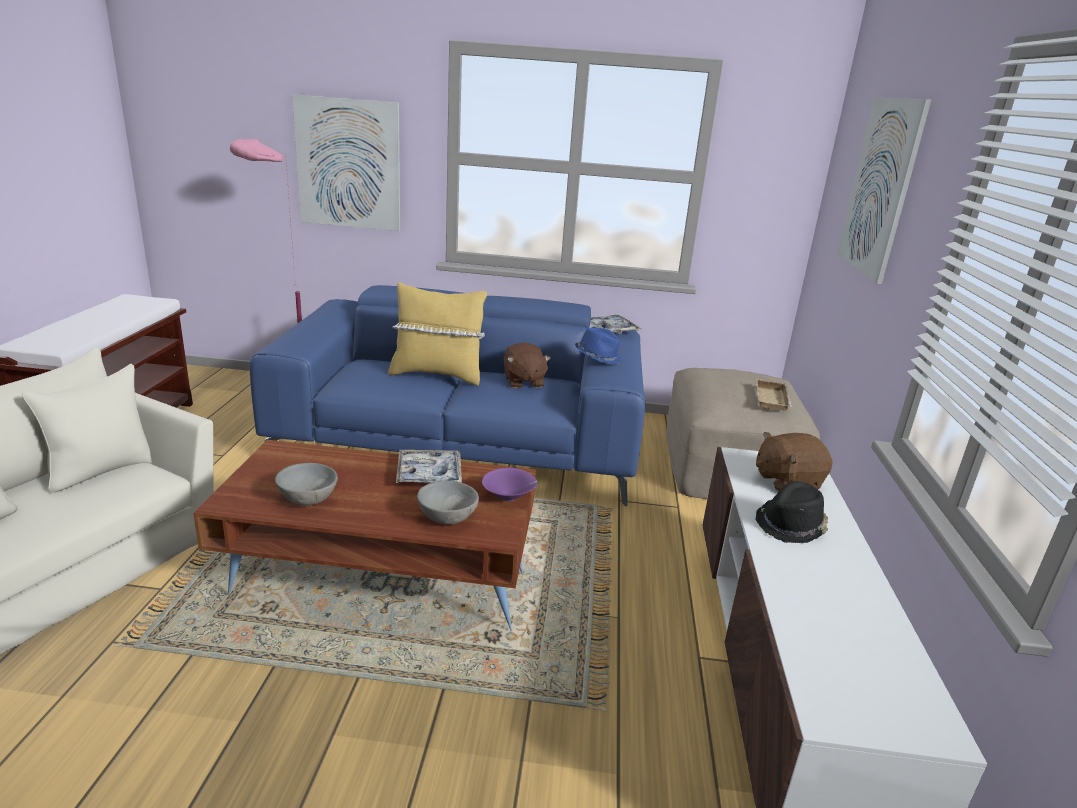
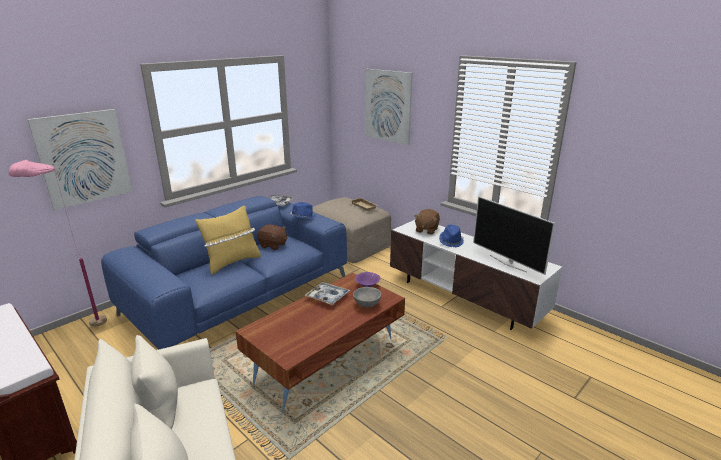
camera: 50 degrees left, 0 degrees up
grey bowl [275,463,338,506] -> none
black hat [756,481,828,543] -> blue hat [439,225,464,247]
none -> television [473,196,555,275]

